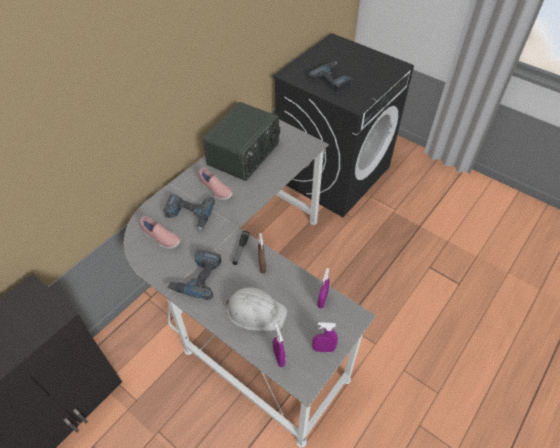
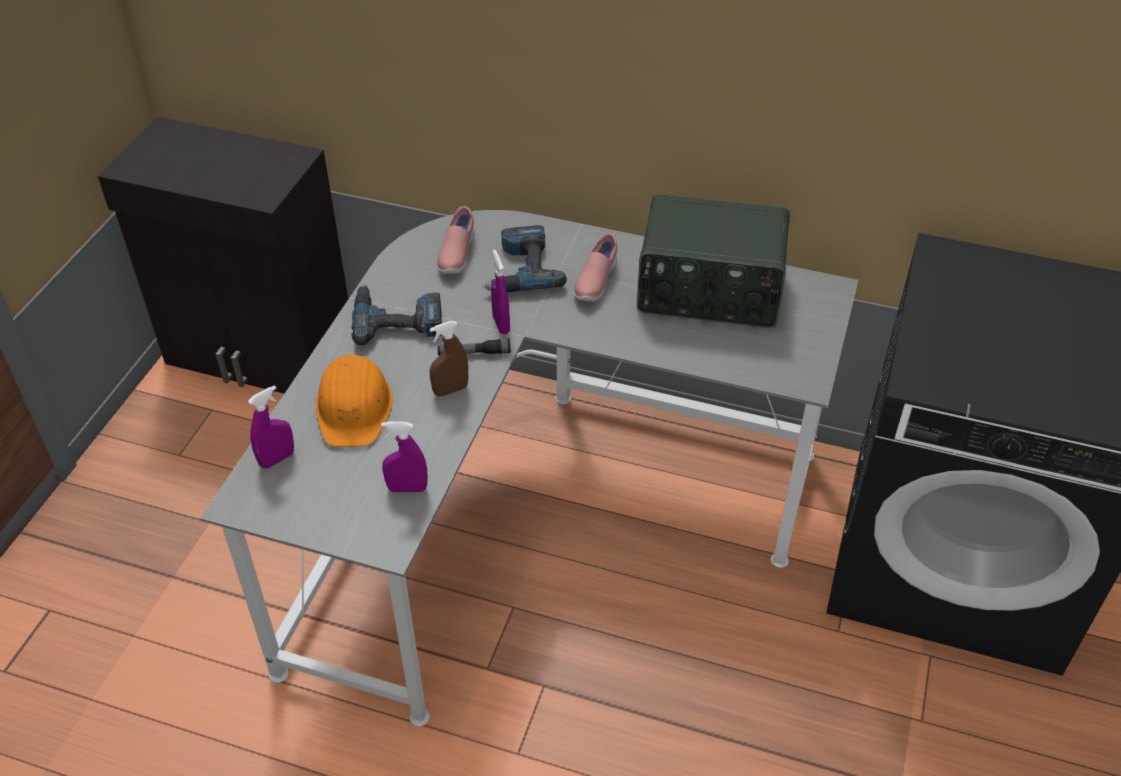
camera: 70 degrees right, 5 degrees down
white hard hat [223,287,288,331] -> orange hard hat [316,354,393,447]
power drill [308,62,352,93] -> none
purple spray bottle [312,322,338,352] -> purple spray bottle moved to [491,250,510,334]

